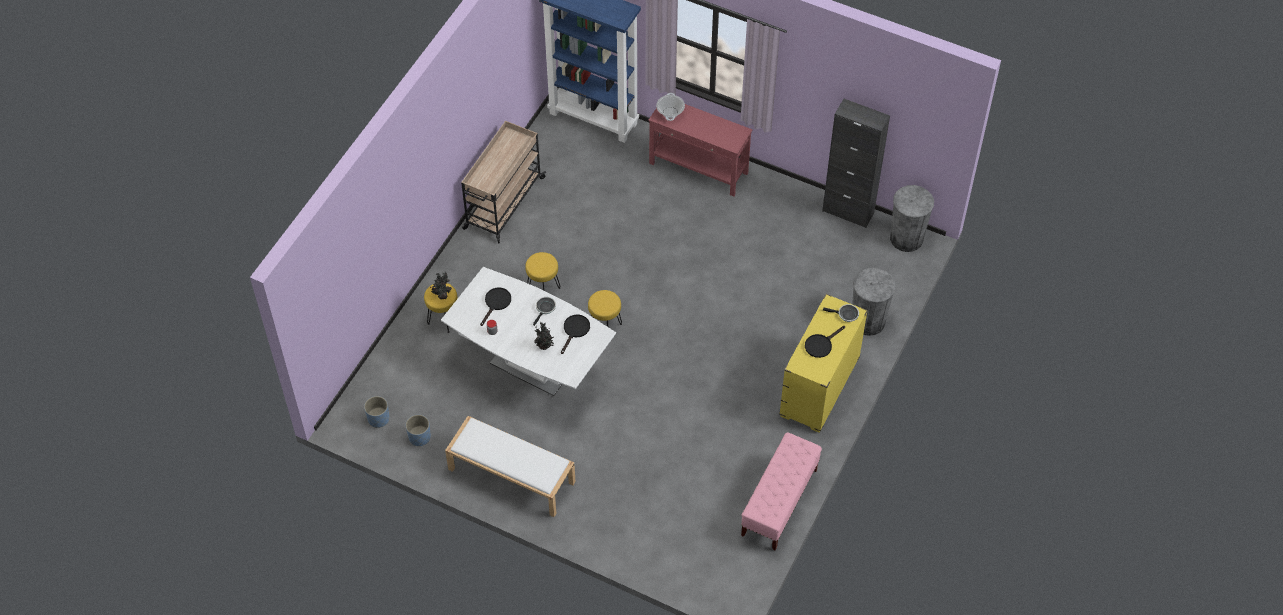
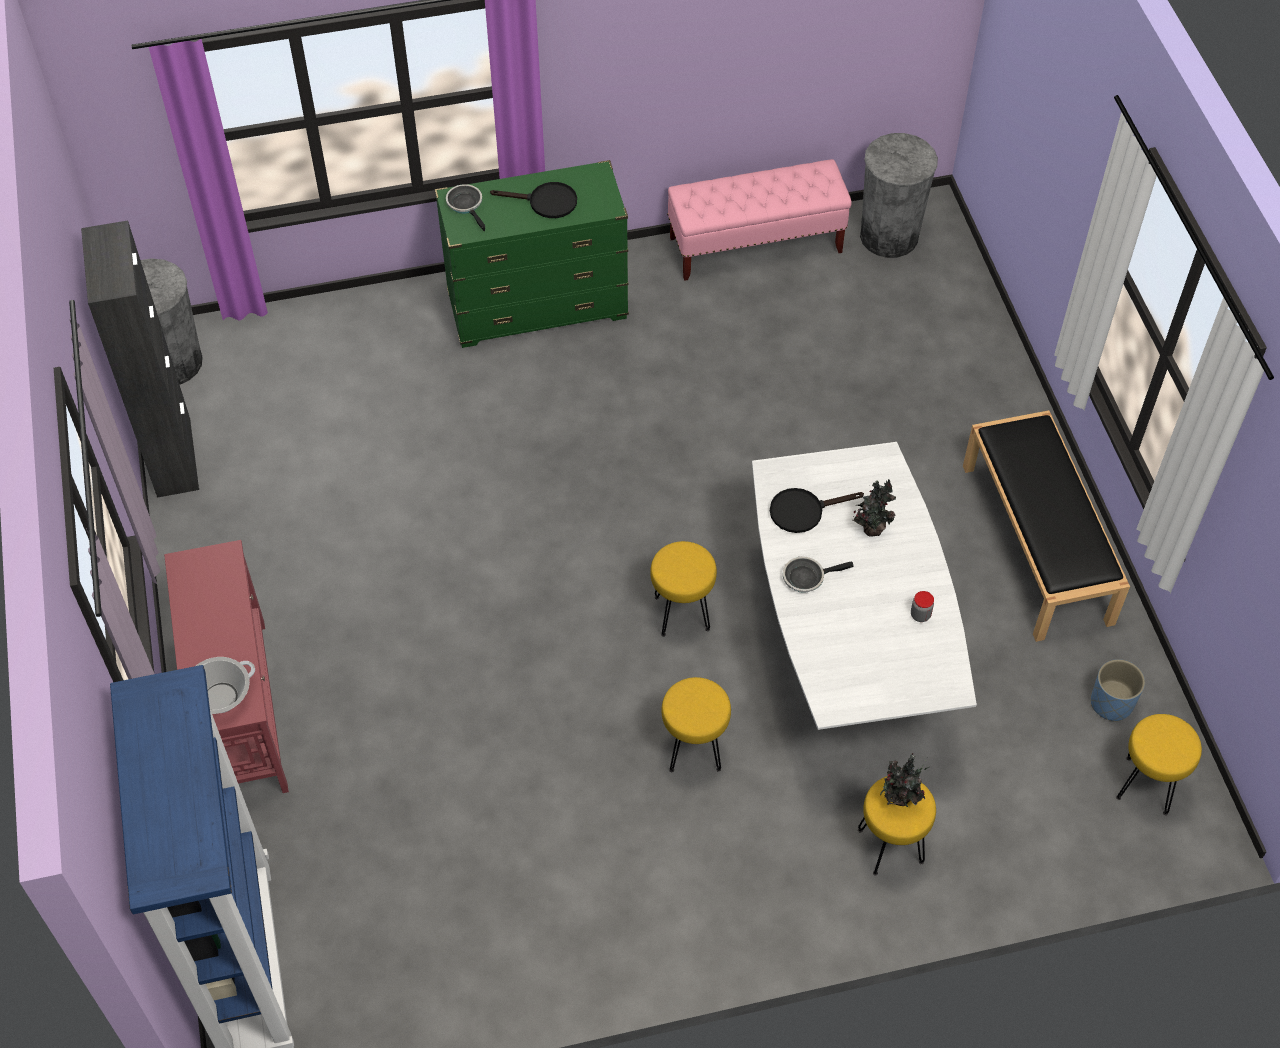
camera: 130 degrees left, 0 degrees up
blue planter [364,396,390,428] -> yellow stool [1116,714,1202,815]
white bench [445,416,575,517] -> black bench [963,410,1130,642]
beige cart [461,121,546,243] -> none
black frying pan [480,288,511,326] -> none
yellow dresser [779,294,868,433] -> green dresser [435,160,629,348]
grey trash can [852,268,896,336] -> grey trash can moved to [860,133,938,258]

